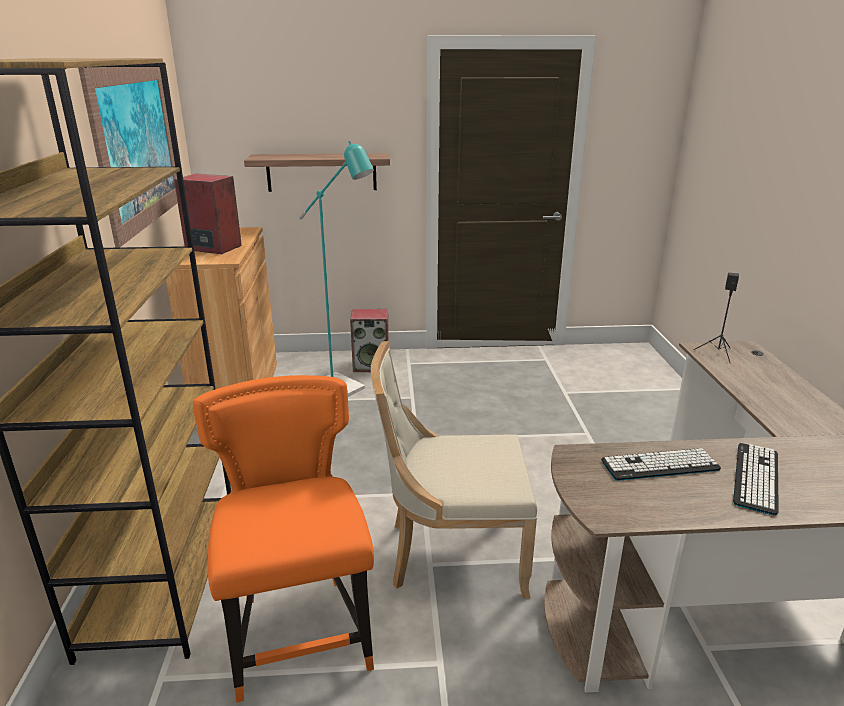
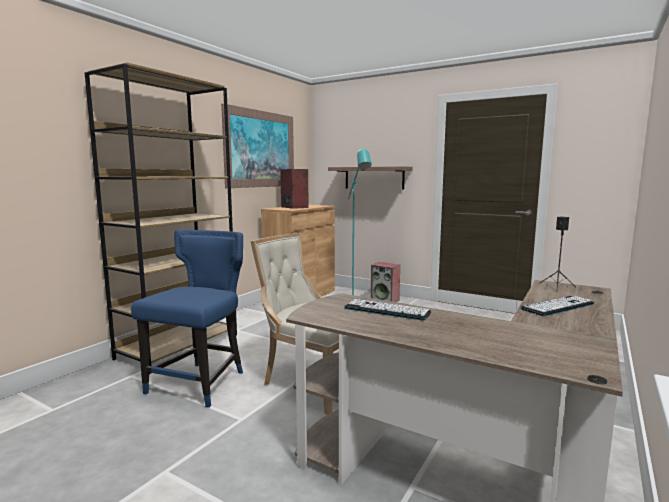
camera: 35 degrees right, 15 degrees down
orange chair [193,375,374,703] -> blue chair [131,230,243,408]
keyboard [733,443,779,515] -> keyboard moved to [520,296,594,316]

